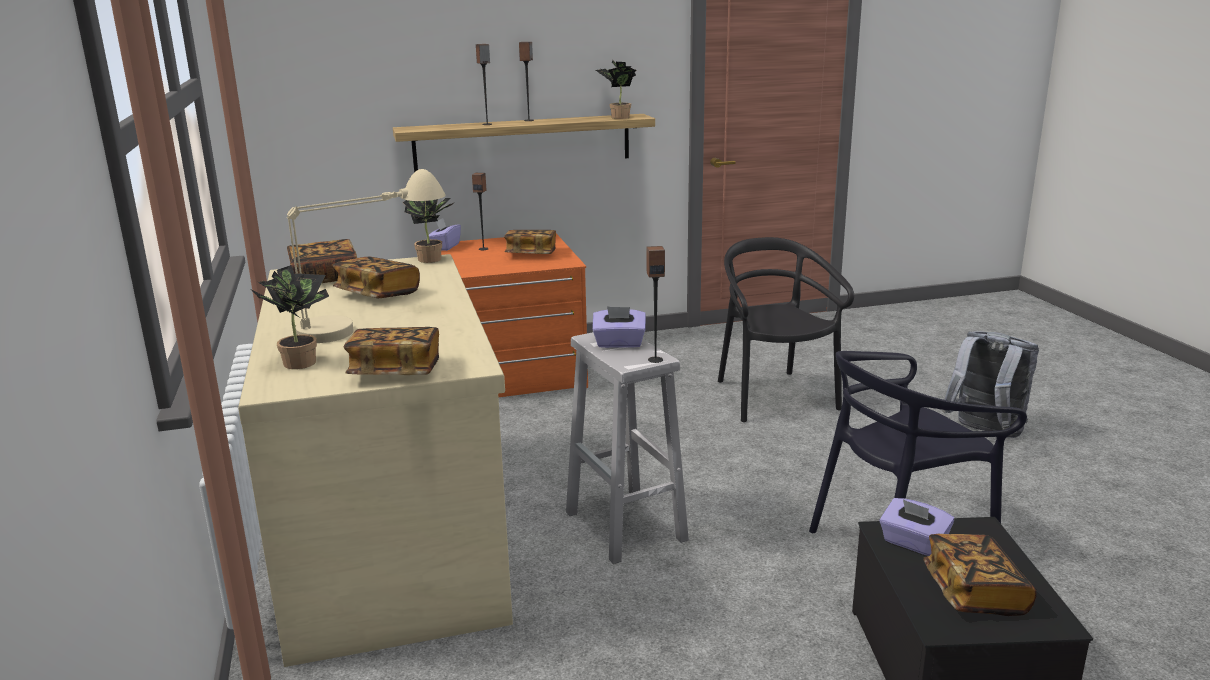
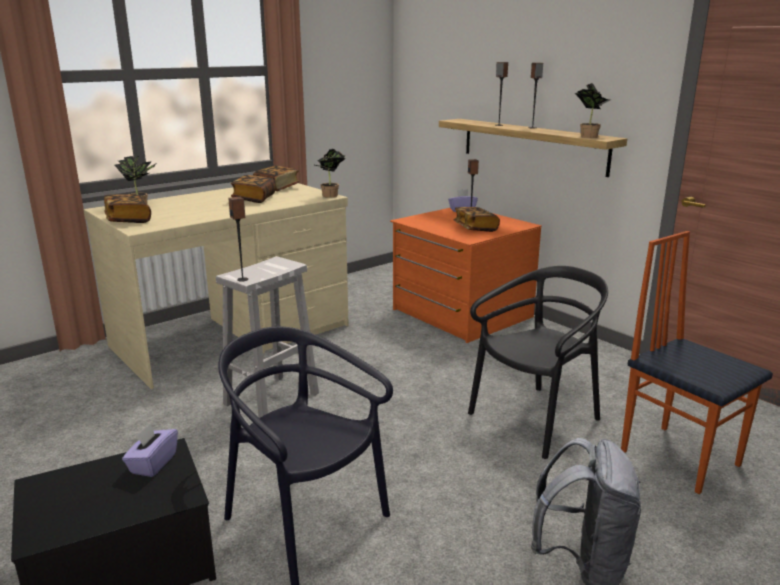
camera: 65 degrees right, 0 degrees up
beige table lamp [287,169,446,343] -> none
purple tissue box [592,306,646,348] -> none
book [923,534,1037,616] -> none
none -> chair [621,231,773,494]

